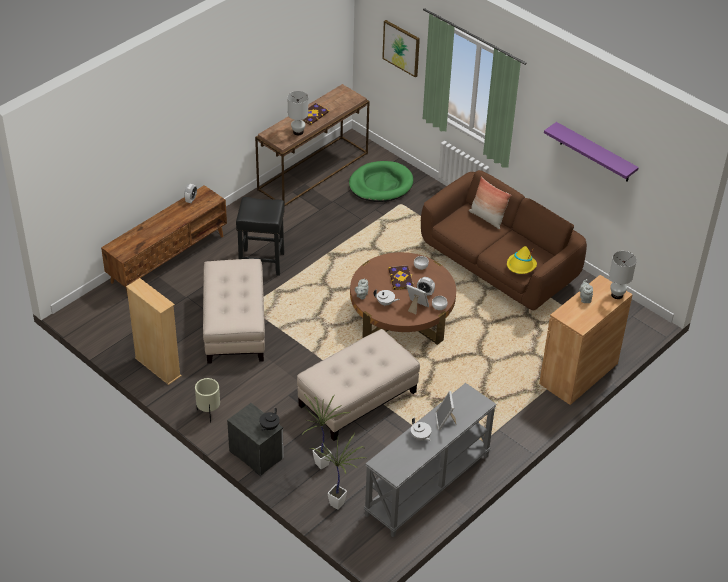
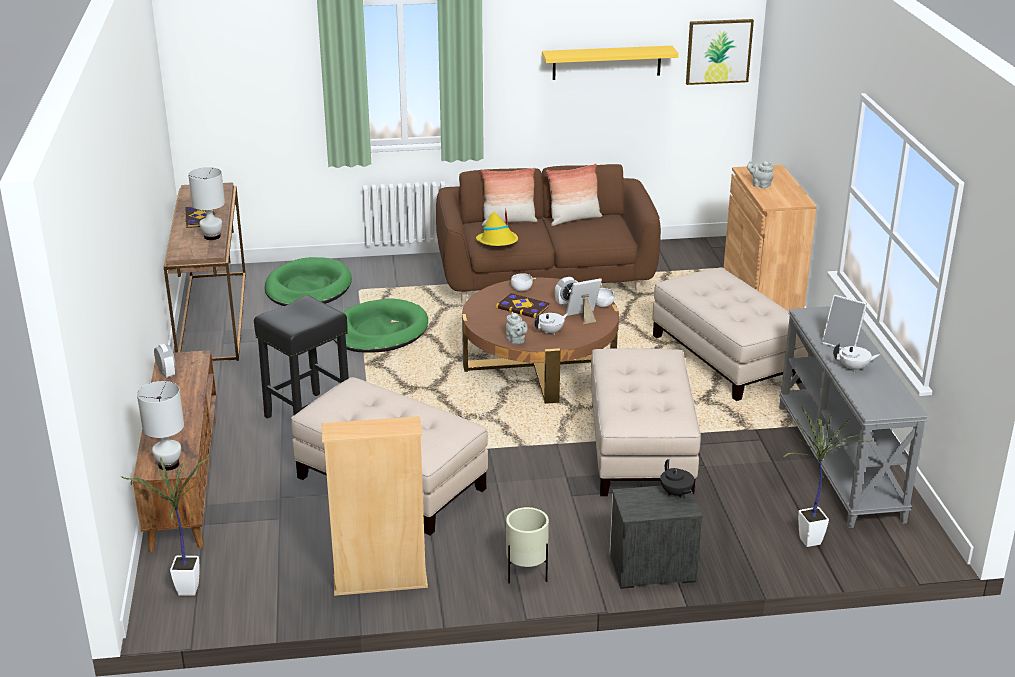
camera: 50 degrees left, 15 degrees down
potted plant [302,394,350,469] -> potted plant moved to [121,455,210,596]
picture [382,20,420,78] -> picture moved to [686,19,754,85]
yellow hat [507,246,537,274] -> yellow hat moved to [476,211,518,246]
purple shelf [544,122,639,182] -> yellow shelf [542,46,679,80]
white table lamp [609,251,637,299] -> white table lamp moved to [137,381,184,471]
none -> green dog bed [334,299,428,353]
none -> pillow [546,163,602,226]
none -> beige ottoman [652,267,808,401]

